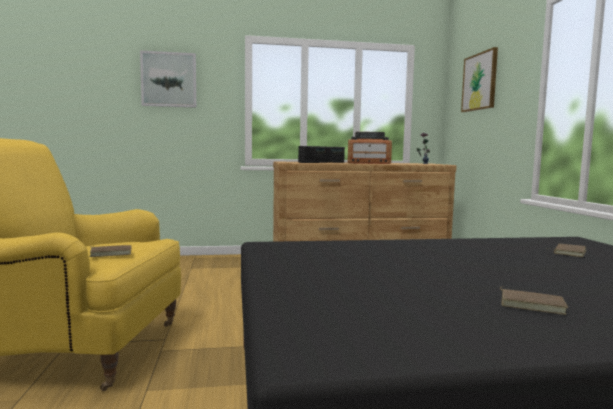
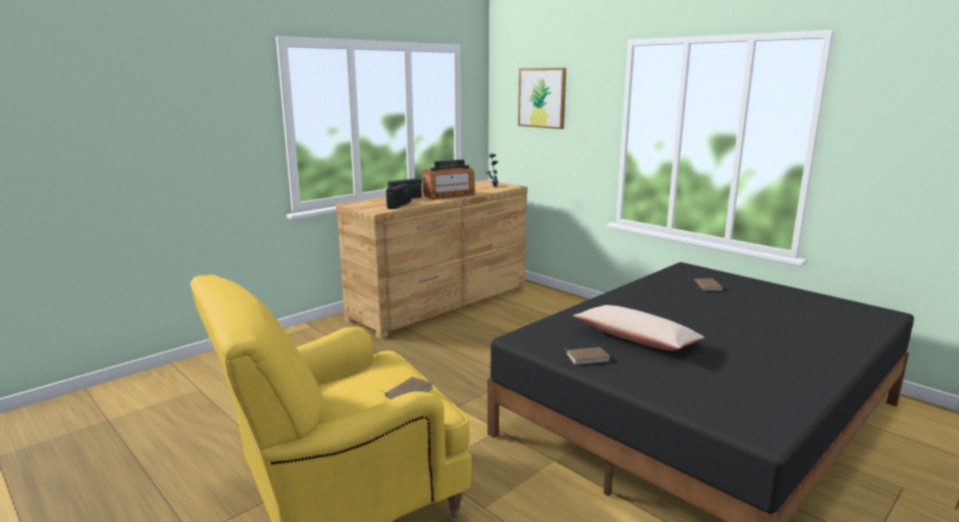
camera: 35 degrees left, 10 degrees up
picture [140,50,196,108] -> none
brown book [500,286,568,315] -> brown book moved to [564,347,610,365]
none -> beige pillow [573,305,704,351]

